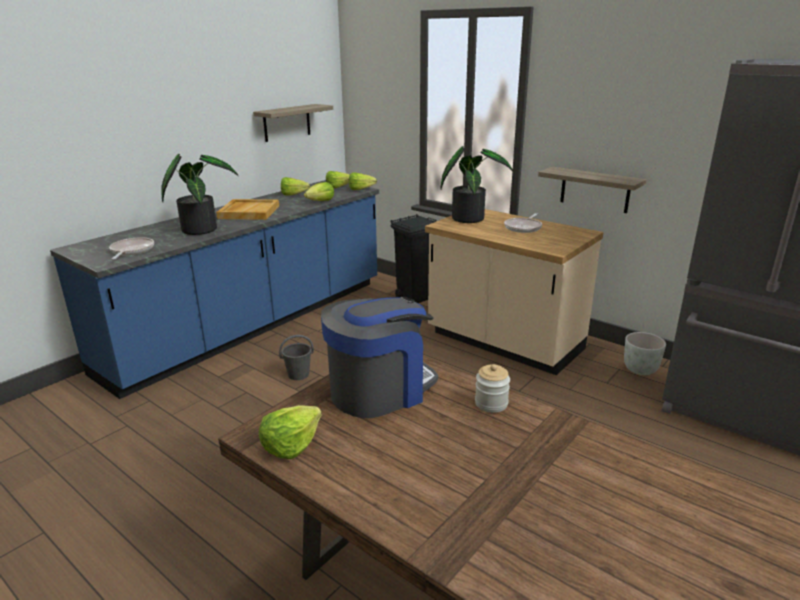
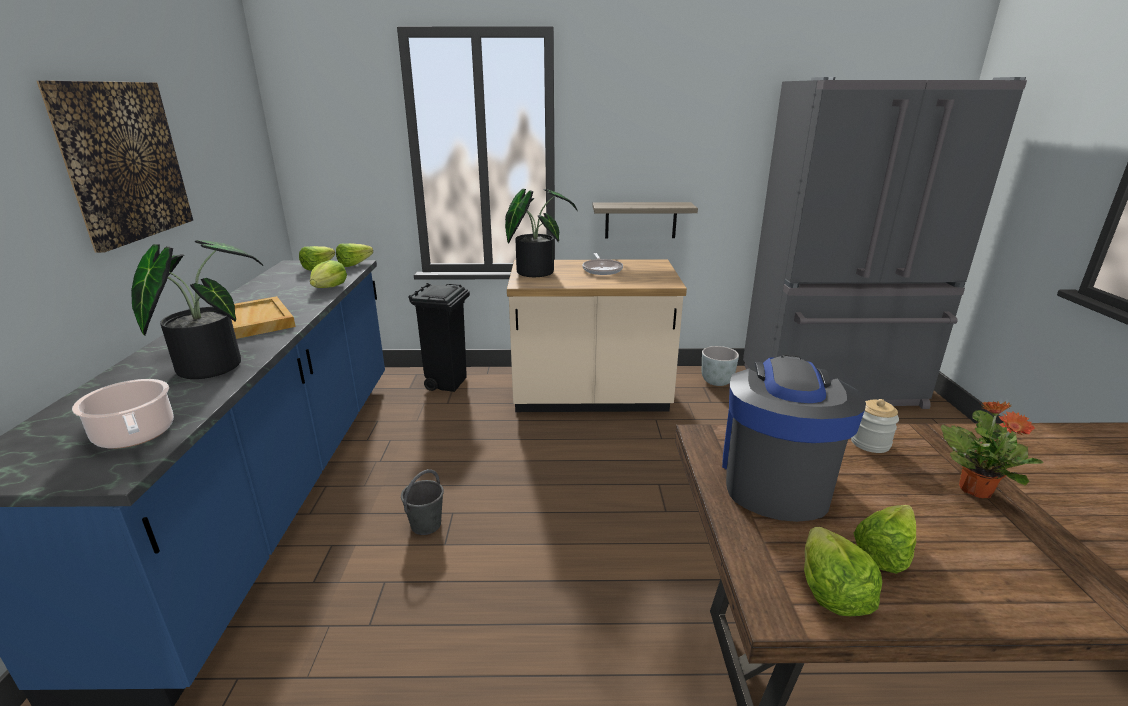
camera: 40 degrees left, 0 degrees up
frying pan [109,237,154,260] -> cooking pot [72,379,174,449]
shelf [253,104,333,142] -> none
lettuce [281,177,310,196] -> lettuce moved to [854,505,916,574]
none -> picture [37,80,193,253]
none -> potted plant [941,402,1044,498]

